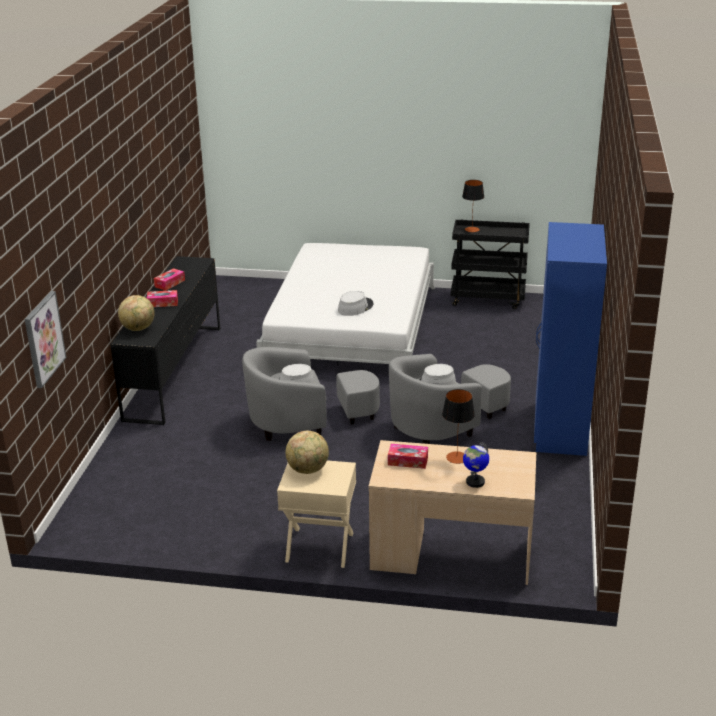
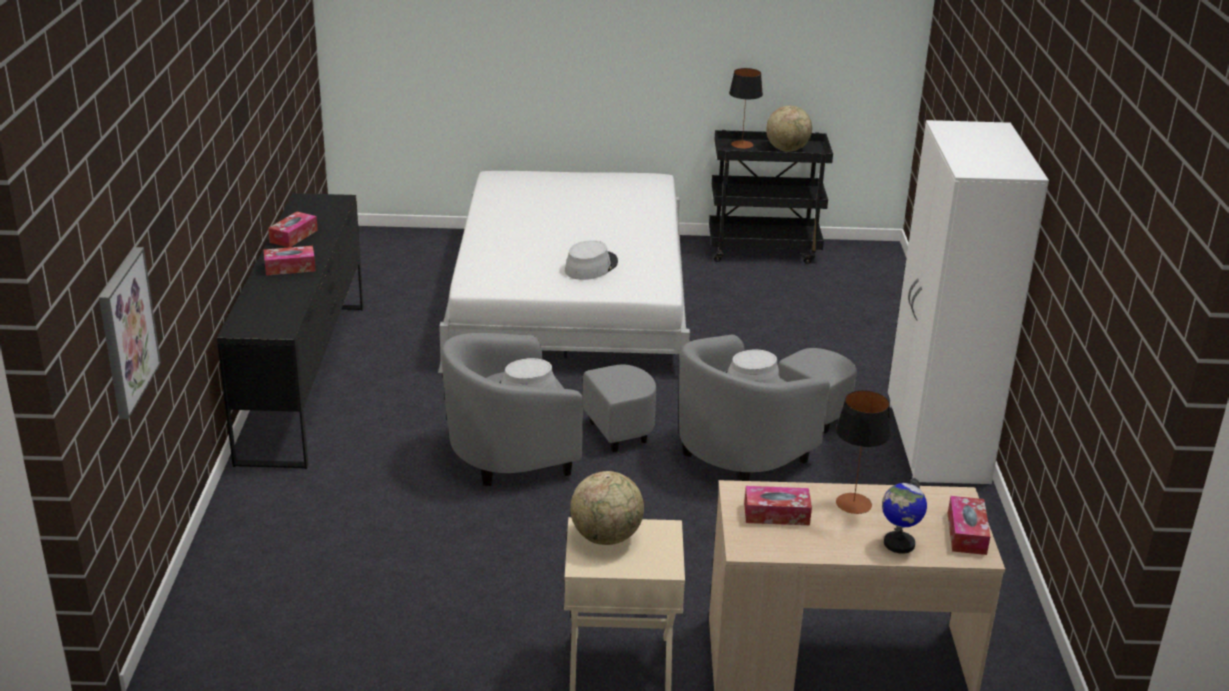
camera: 10 degrees left, 0 degrees up
globe [118,295,155,331] -> globe moved to [766,105,812,152]
blue wardrobe [534,222,607,456] -> white wardrobe [888,120,1049,484]
none -> tissue box [948,496,990,555]

